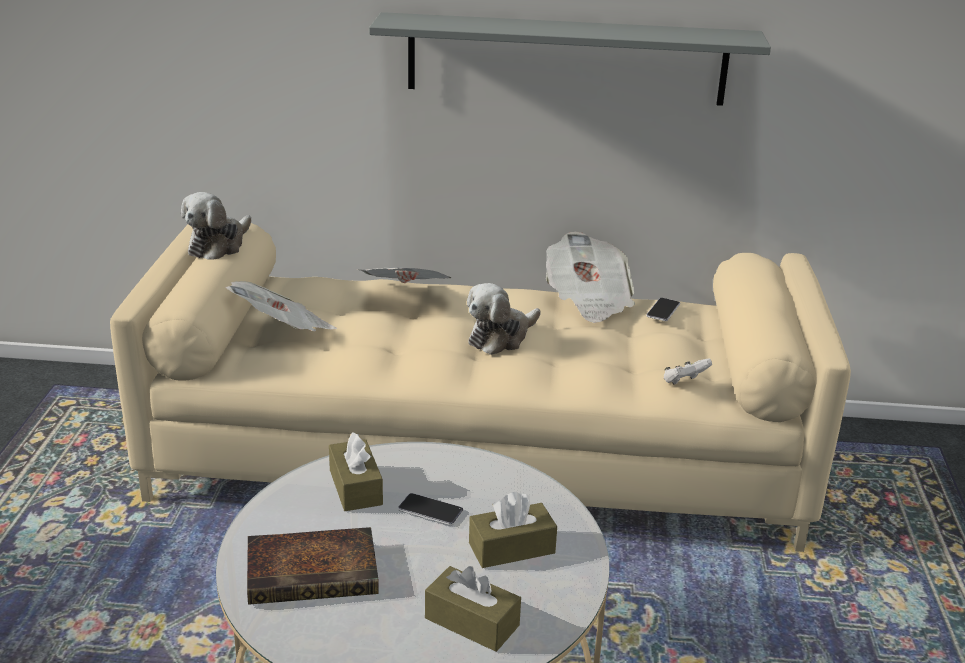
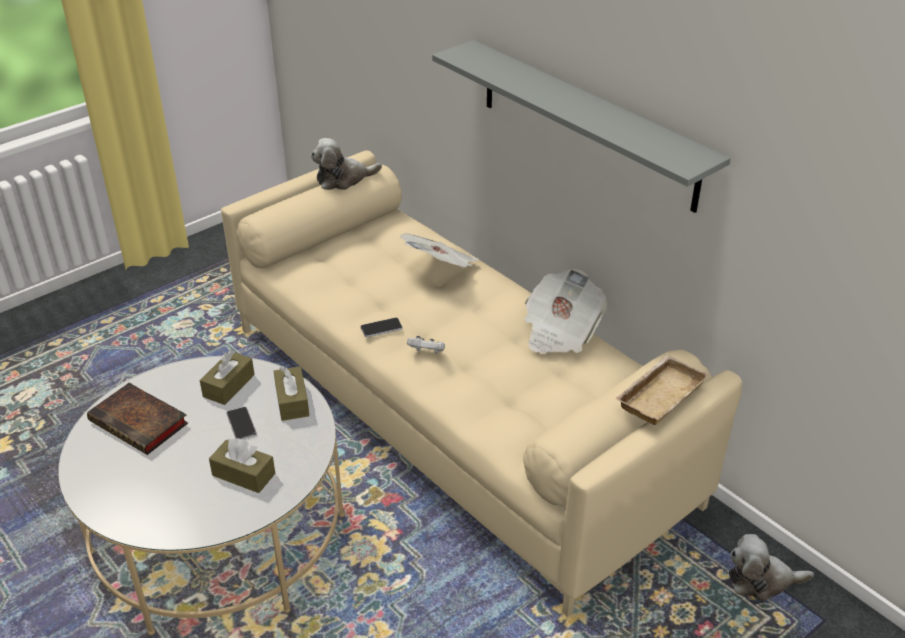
camera: 45 degrees right, 10 degrees up
newspaper [225,281,337,331] -> none
brown tissue box [425,566,521,652] -> brown tissue box moved to [273,366,310,421]
plush toy [467,283,540,355] -> plush toy moved to [729,534,814,601]
phone [646,298,680,321] -> phone moved to [360,318,403,337]
white game controller [664,358,712,385] -> white game controller moved to [407,336,445,354]
none -> beige tray [615,355,709,425]

